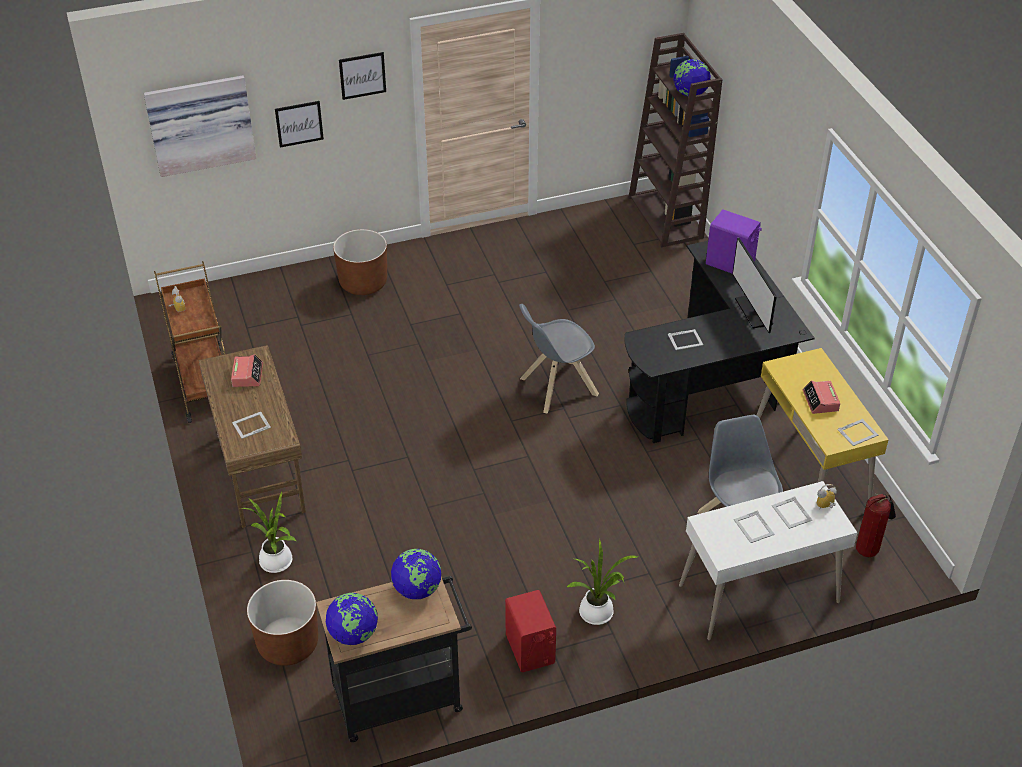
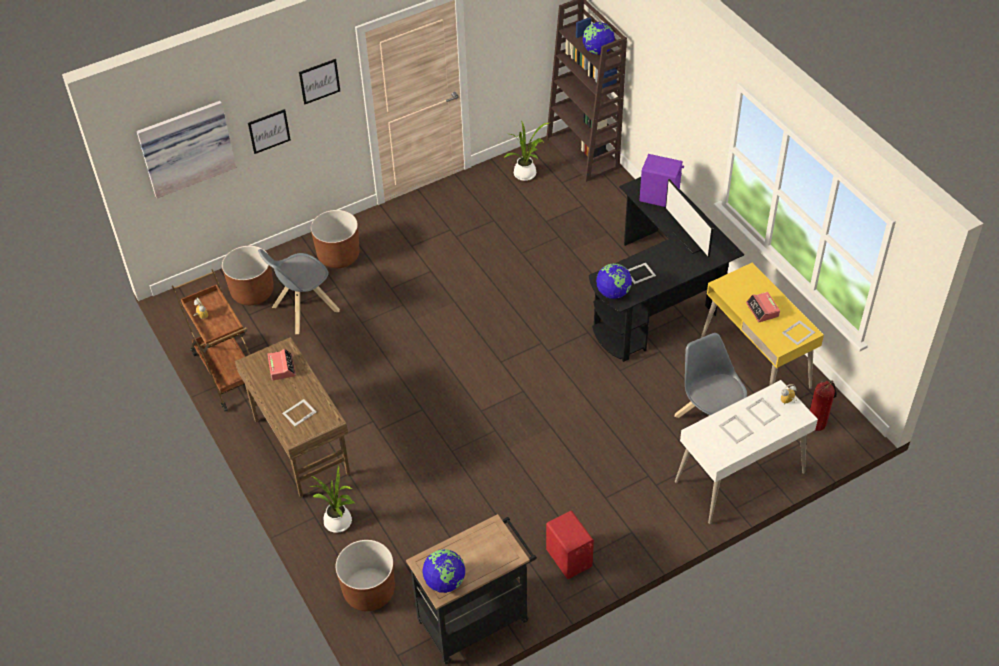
camera: 10 degrees left, 5 degrees up
globe [391,549,442,599] -> globe moved to [596,263,632,299]
grey chair [519,304,599,414] -> grey chair moved to [258,249,340,334]
potted plant [567,539,639,625] -> potted plant moved to [505,120,549,181]
none -> brown planter [222,246,274,305]

